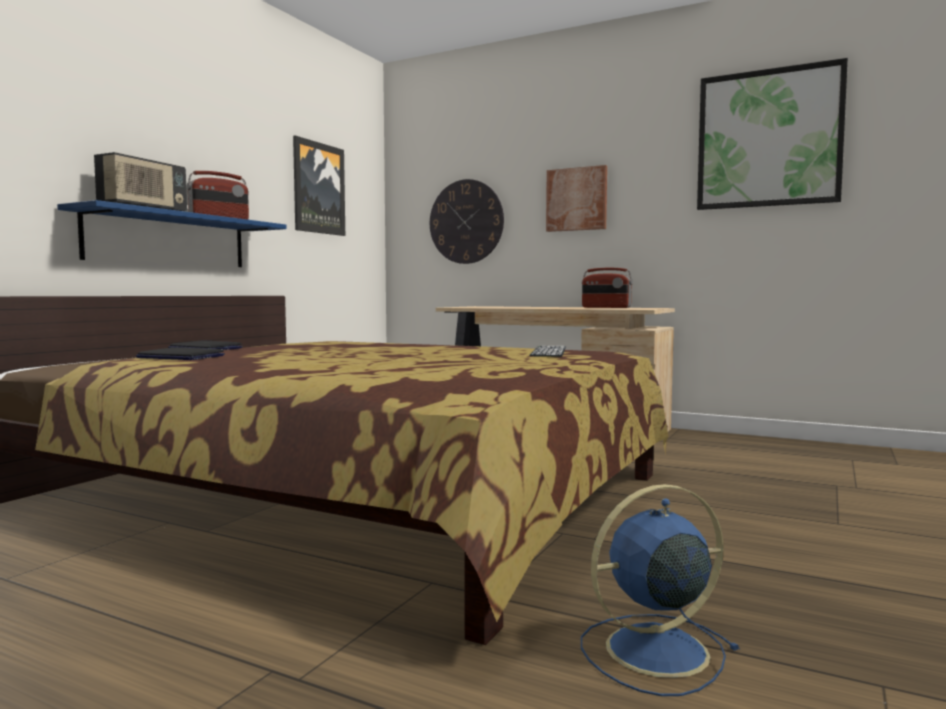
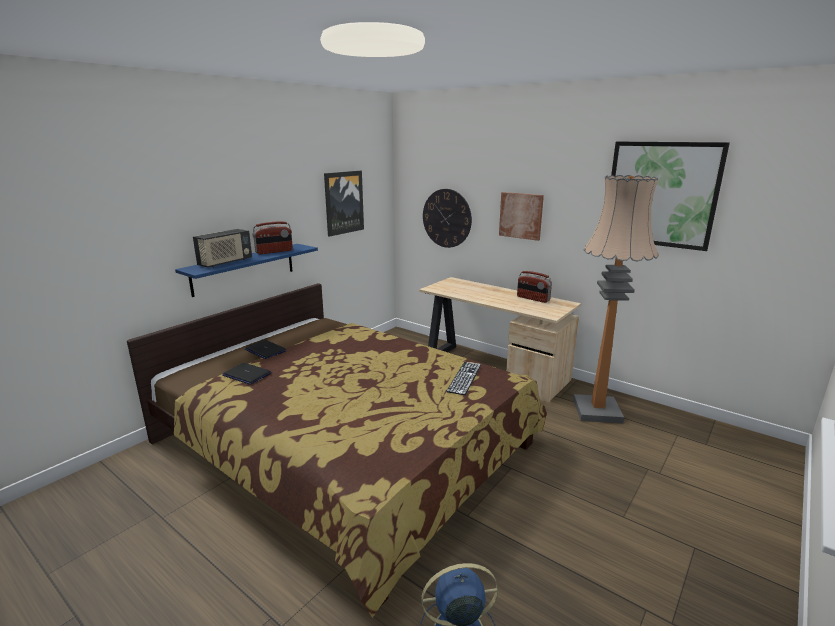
camera: 10 degrees right, 15 degrees up
none -> floor lamp [573,175,659,424]

